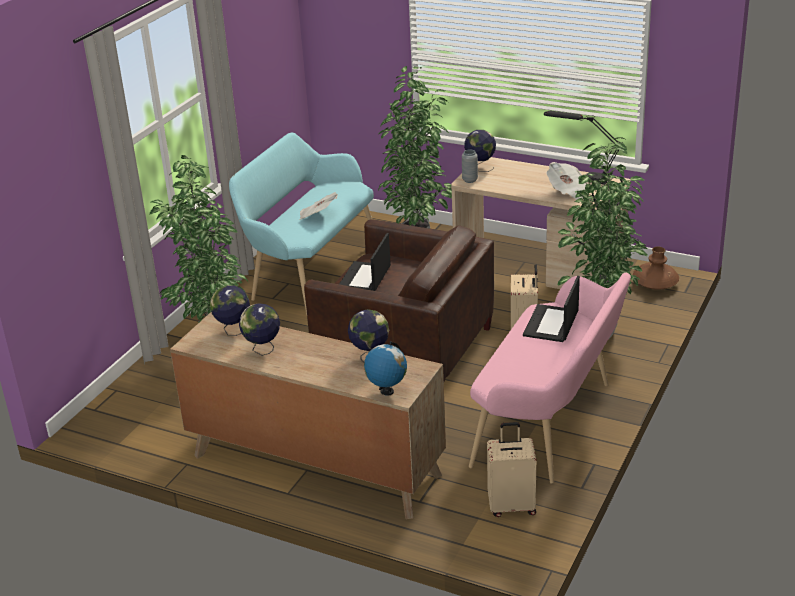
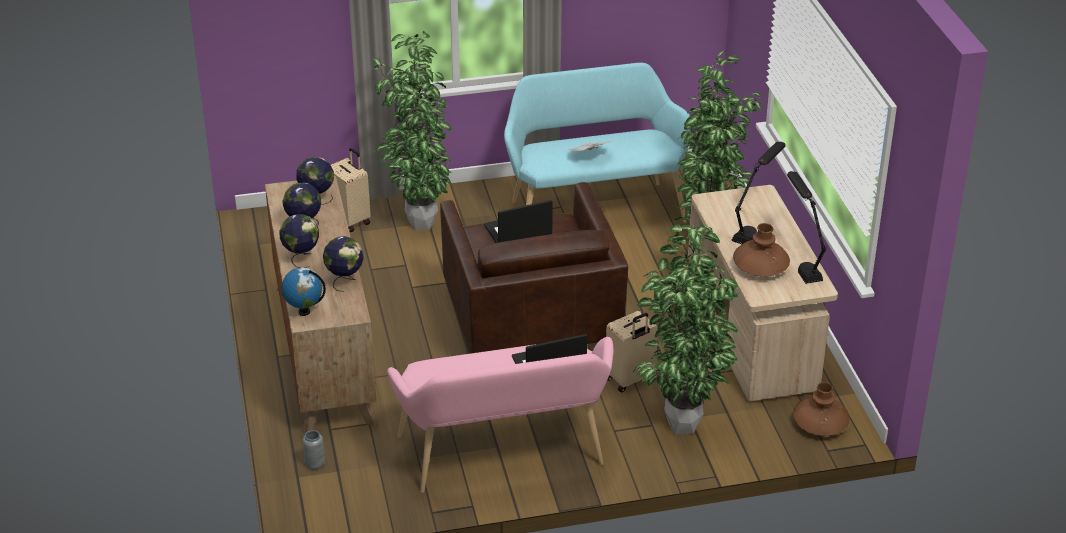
camera: 50 degrees right, 5 degrees up
grey vase [462,150,478,183] -> grey vase moved to [303,430,325,470]
globe [464,130,496,172] -> globe moved to [280,214,319,268]
beige suitcase [487,422,536,517] -> beige suitcase moved to [331,148,371,232]
newspaper [546,162,588,200] -> brown vase [733,223,790,277]
none -> black table lamp [732,142,785,244]

